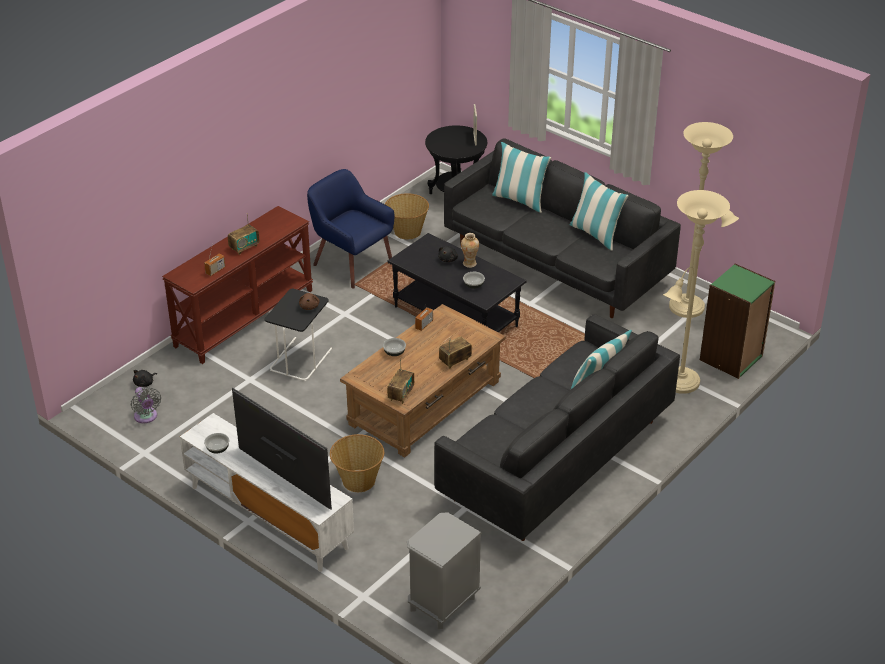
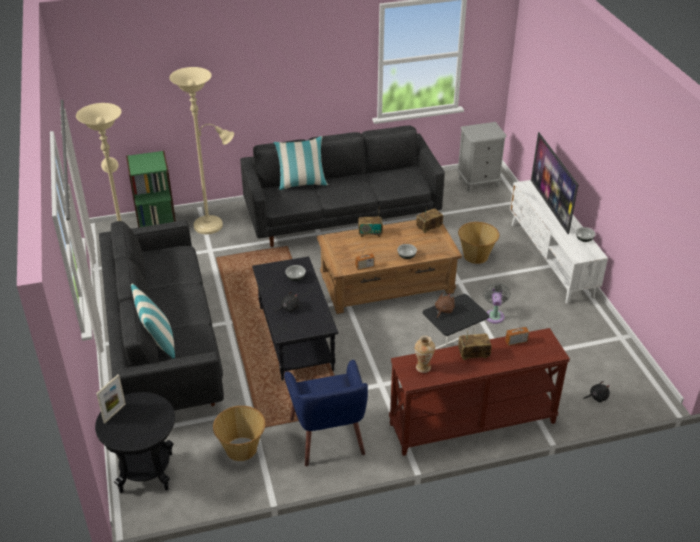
camera: 145 degrees left, 0 degrees up
grey fan [131,387,161,423] -> grey fan moved to [483,283,510,324]
vase [461,233,479,268] -> vase moved to [415,336,435,373]
pillow [570,172,628,251] -> none

